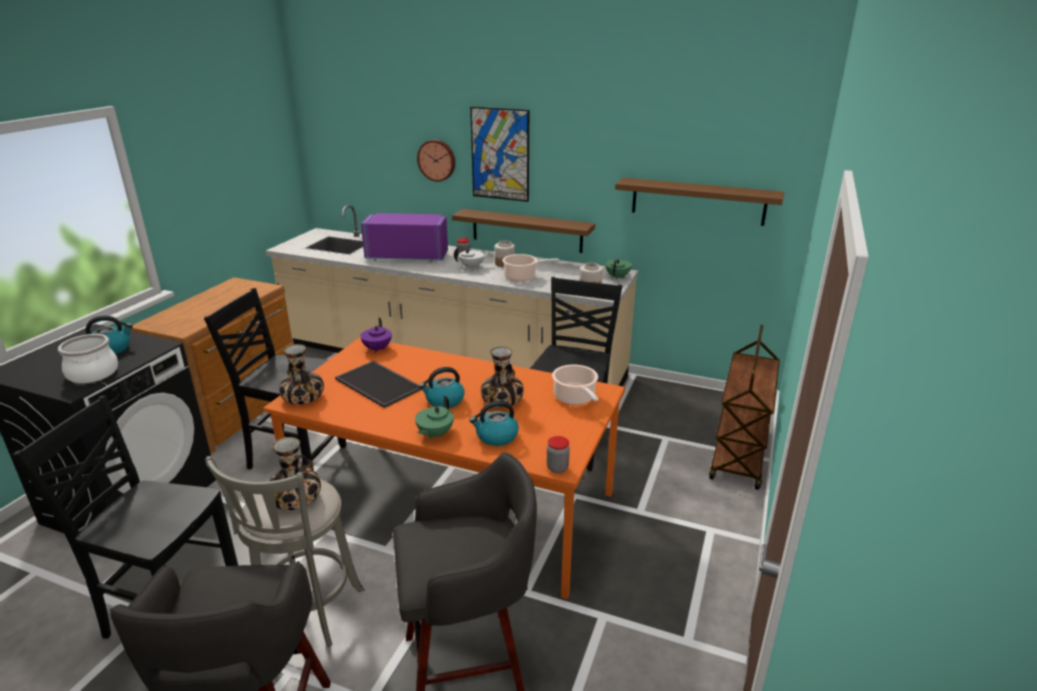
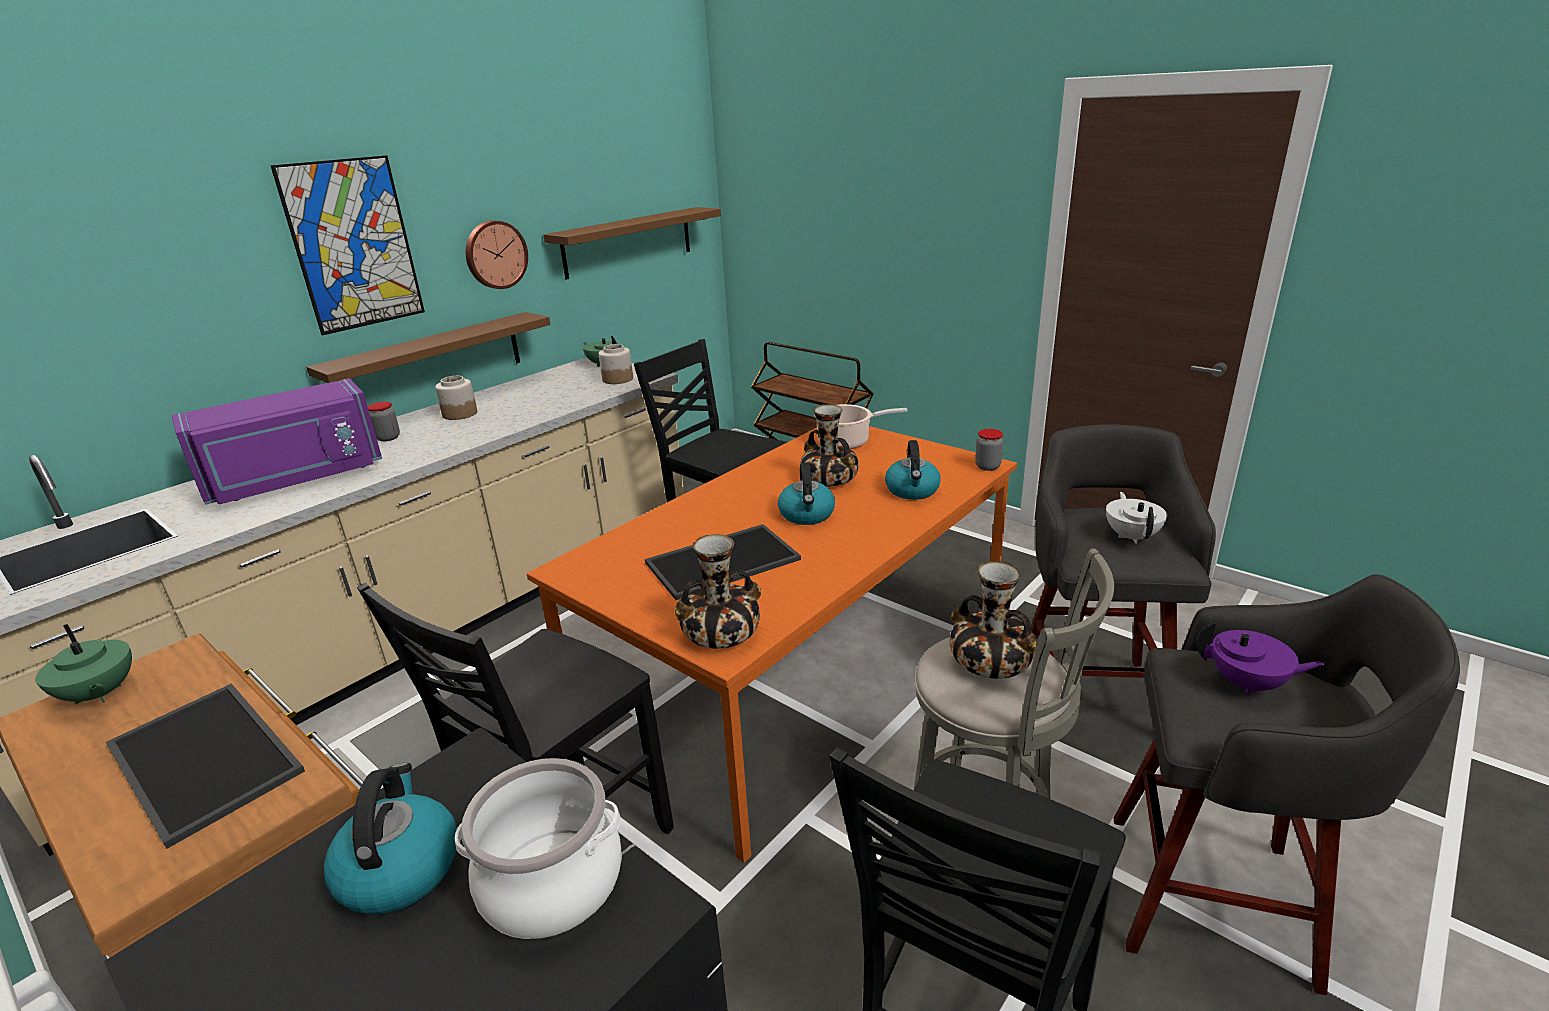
camera: 70 degrees left, 0 degrees up
purple teapot [360,318,392,353] -> purple teapot moved to [1196,621,1324,696]
purple microwave [361,213,448,262] -> purple microwave turned 150 degrees counterclockwise [172,378,382,505]
green teapot [415,396,454,440] -> green teapot moved to [35,624,132,704]
wall clock [417,140,455,182] -> wall clock moved to [466,220,528,289]
white teapot [454,247,490,270] -> white teapot moved to [1106,492,1167,544]
cooking pot [503,254,559,282] -> none
none -> tray [106,683,305,849]

